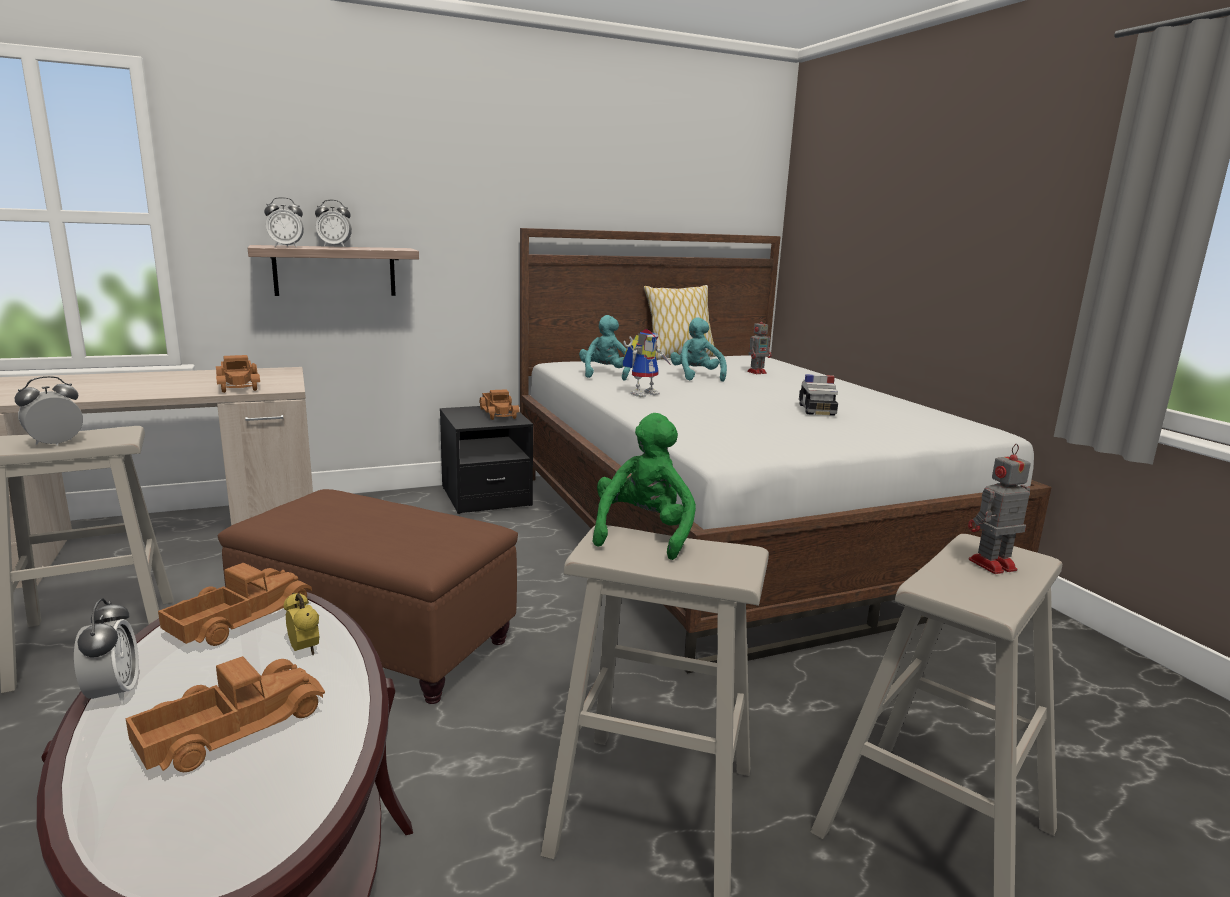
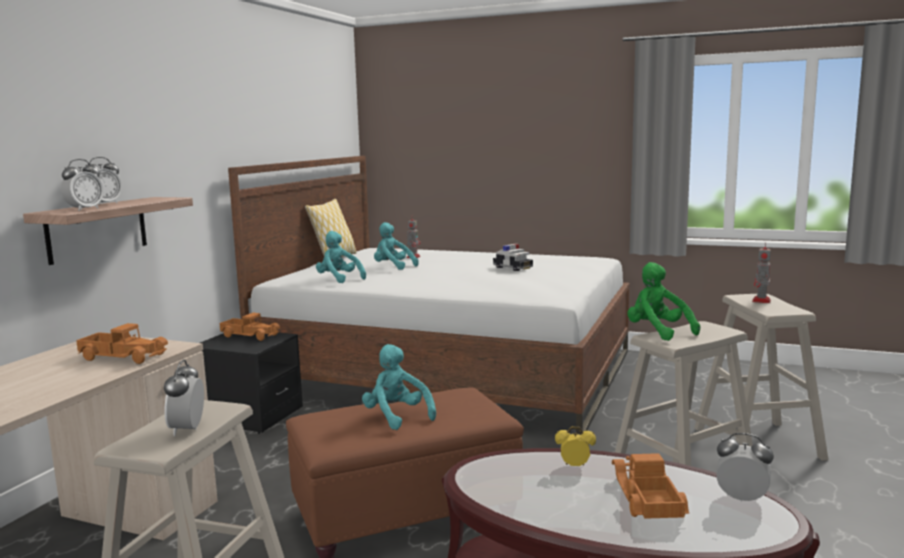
camera: 45 degrees left, 5 degrees down
alarm clock [74,598,139,704] -> alarm clock moved to [716,433,774,502]
toy truck [158,563,312,646] -> none
toy robot [623,329,671,397] -> none
none -> turquoise plush toy [362,344,436,430]

